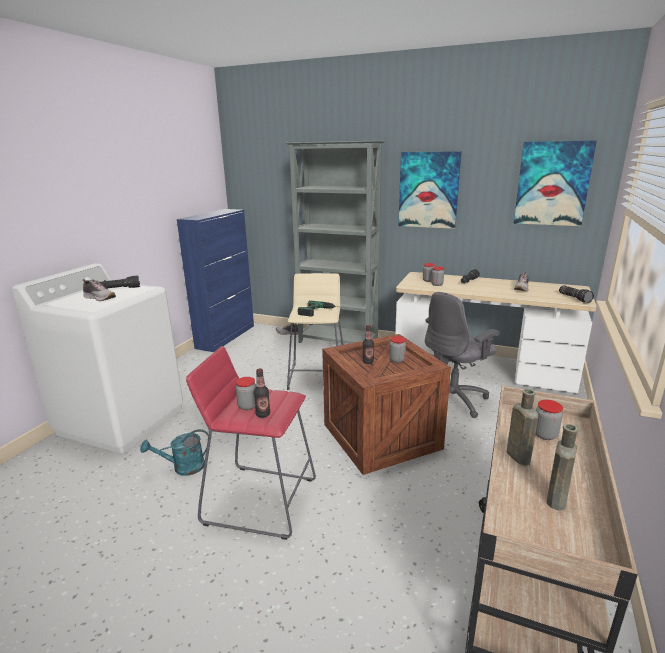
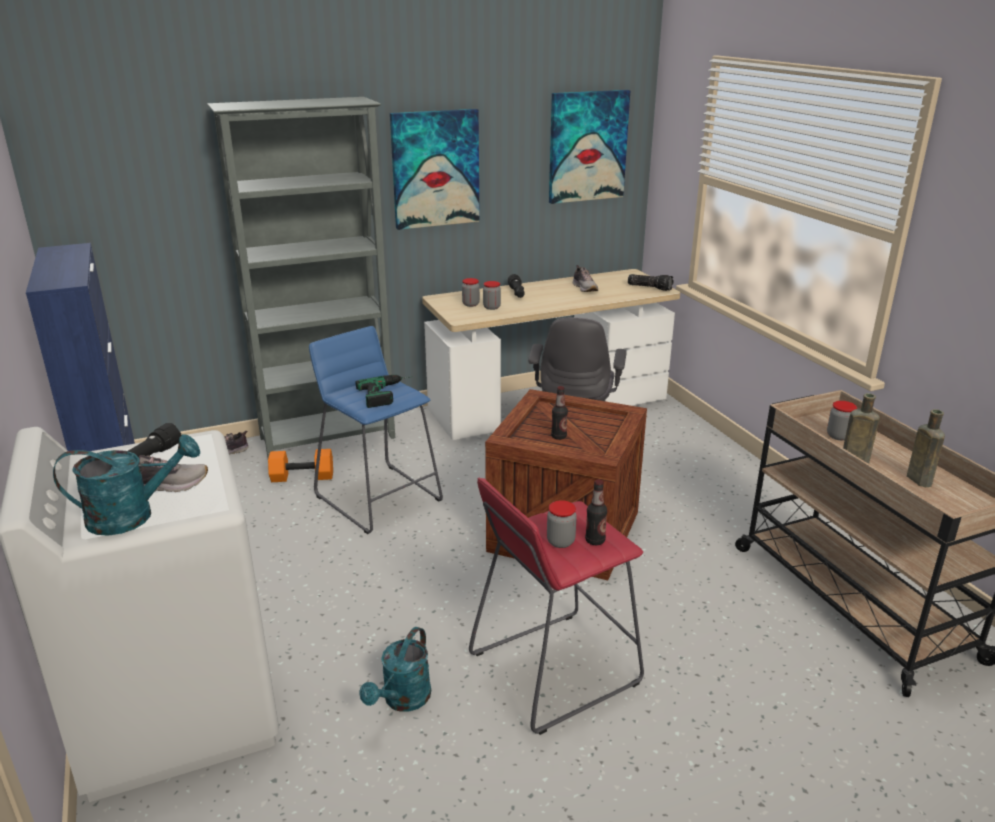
camera: 45 degrees left, 5 degrees up
beige stool [287,273,343,390] -> blue stool [309,326,443,534]
jar [389,336,406,363] -> none
none -> turquoise watering can [53,434,200,536]
none -> orange dumbbell [268,449,333,482]

